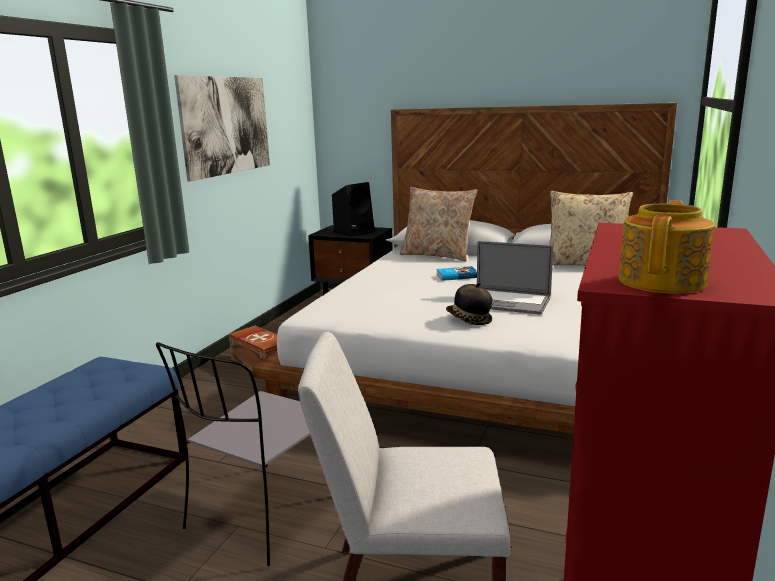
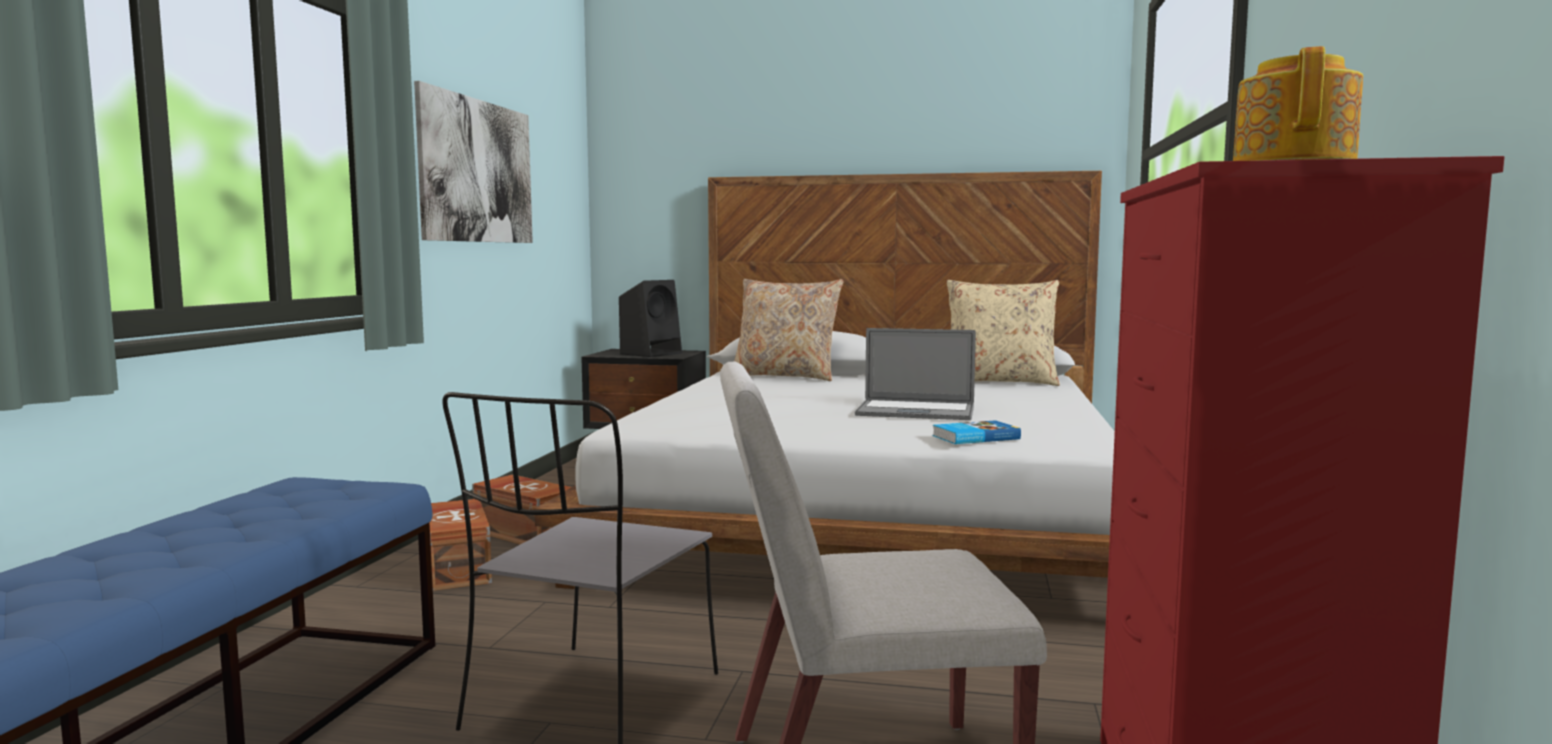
camera: 10 degrees left, 10 degrees down
book [436,266,477,281] -> book moved to [932,420,1021,444]
hat [446,282,492,325] -> none
none -> brown storage box [430,499,492,591]

